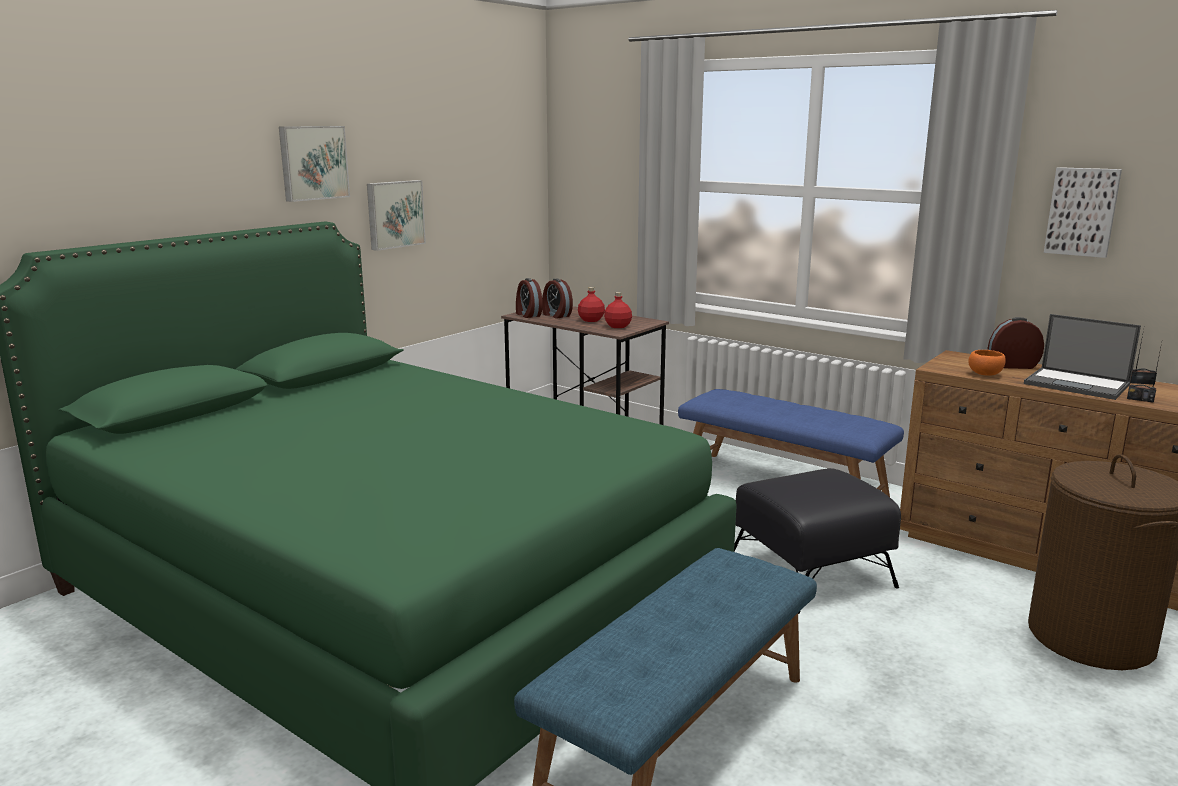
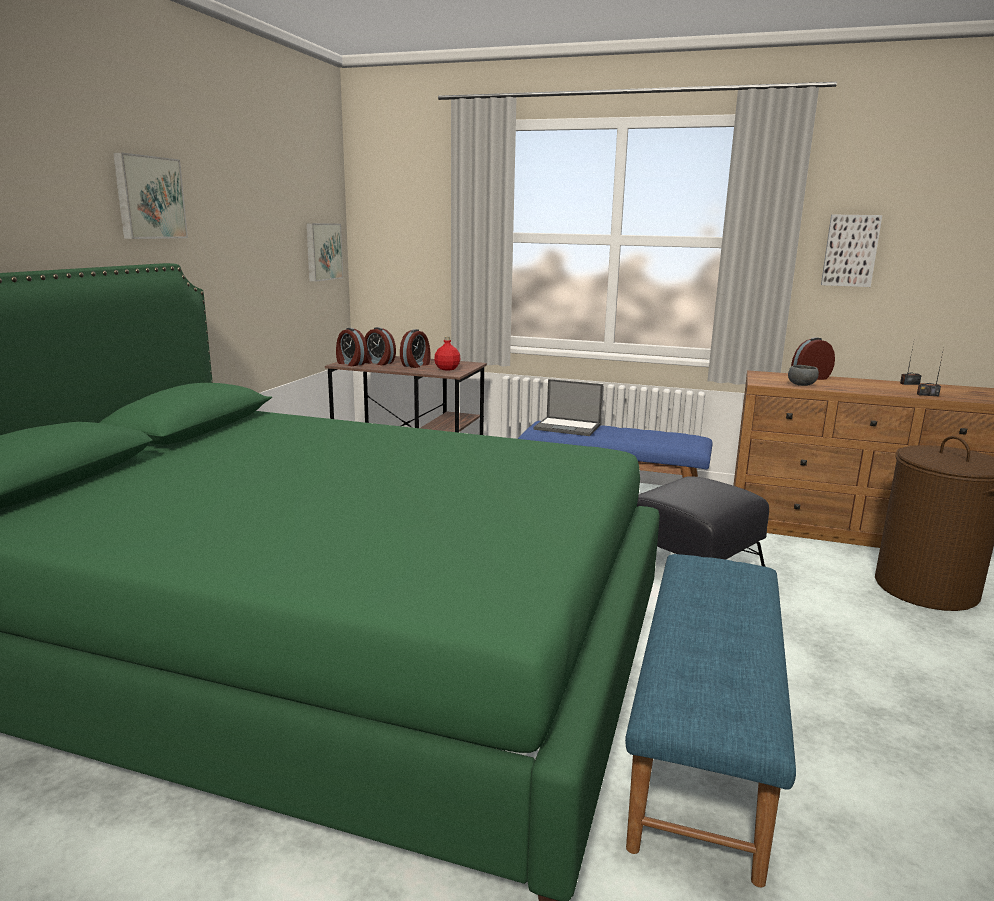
camera: 20 degrees left, 0 degrees up
picture [367,180,426,251] -> picture moved to [306,223,343,282]
red bottle [578,287,605,322] -> alarm clock [400,329,430,368]
orange bowl [968,350,1006,376] -> grey bowl [788,365,819,386]
laptop [1024,314,1141,400] -> laptop moved to [534,379,603,436]

